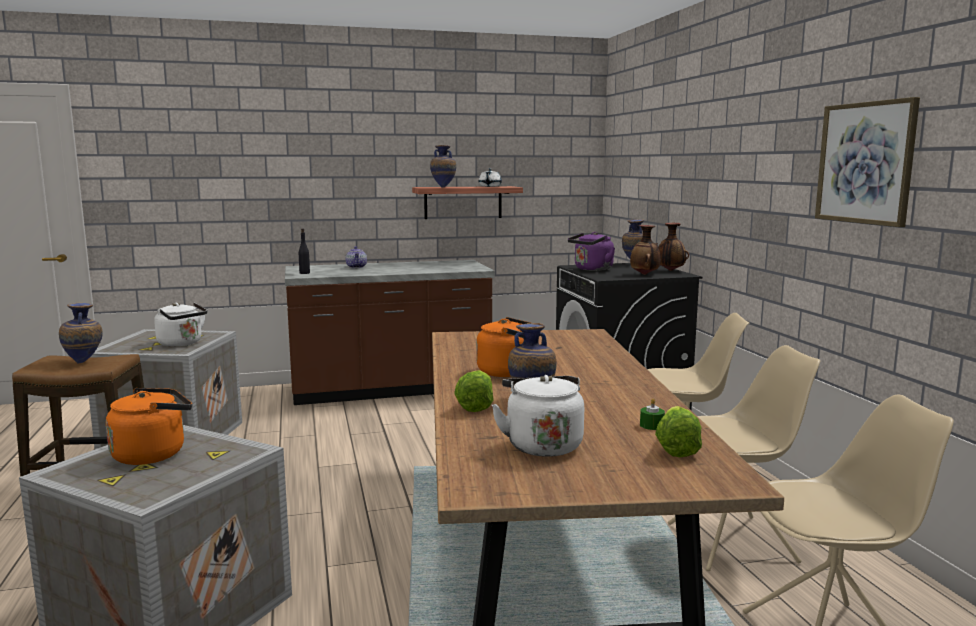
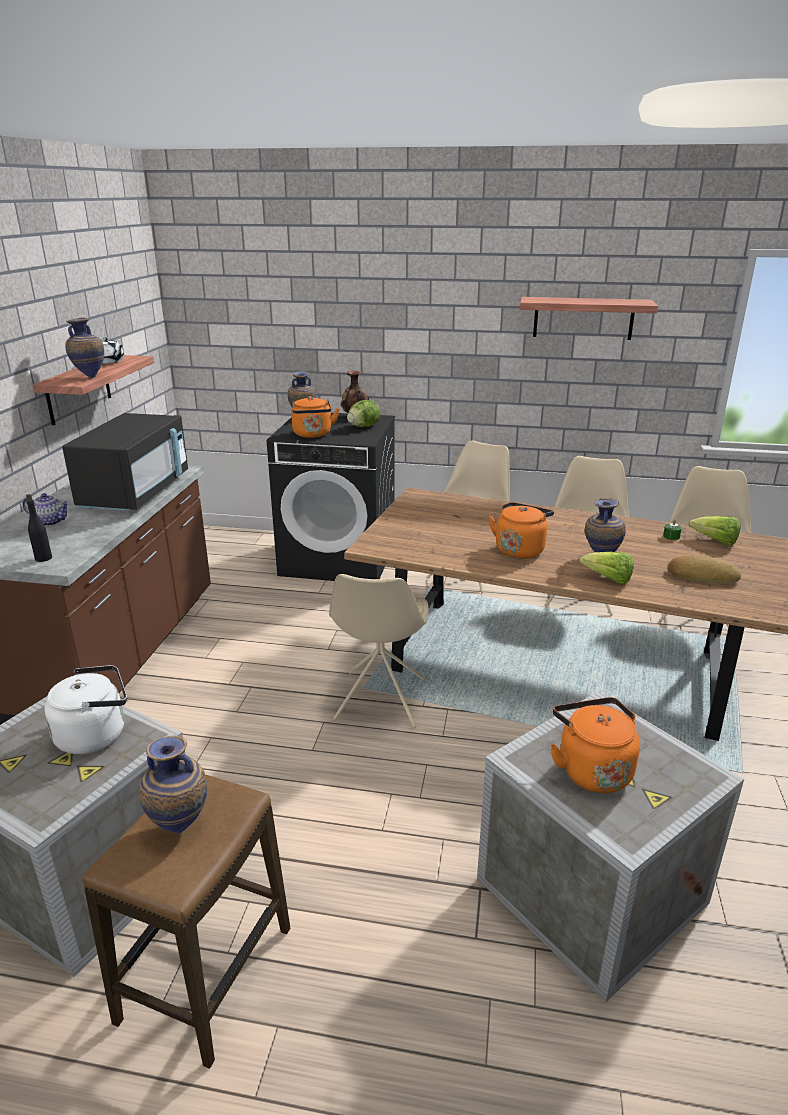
camera: 65 degrees left, 15 degrees up
white kettle [492,375,584,457] -> bread [667,556,741,584]
purple kettle [568,232,615,271] -> orange kettle [291,396,339,438]
vase [630,225,661,275] -> lettuce [347,400,381,427]
picture [815,97,920,227] -> shelf [520,297,658,340]
none -> black microwave [62,413,188,512]
none -> beige chair [329,574,429,728]

